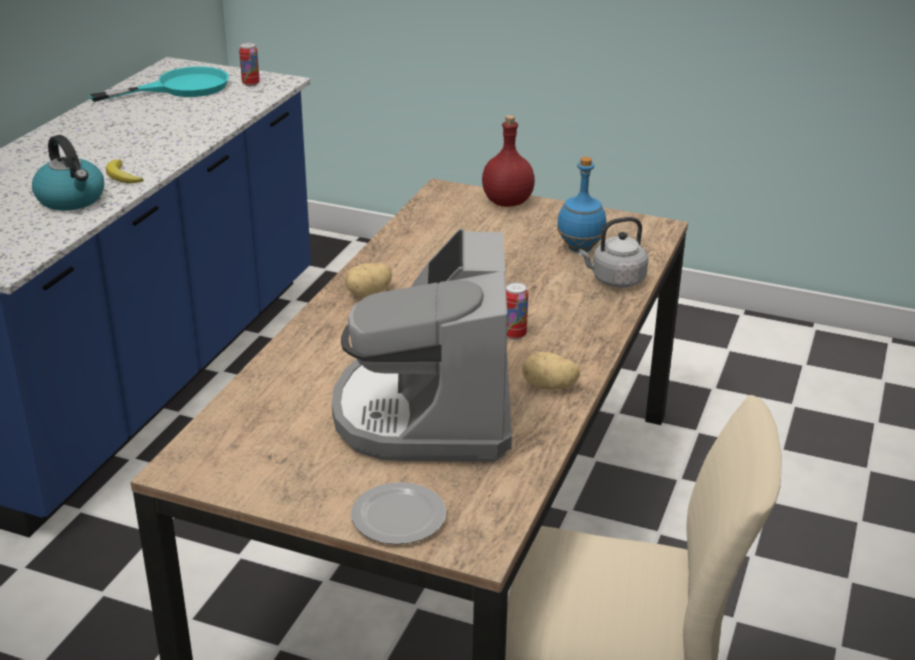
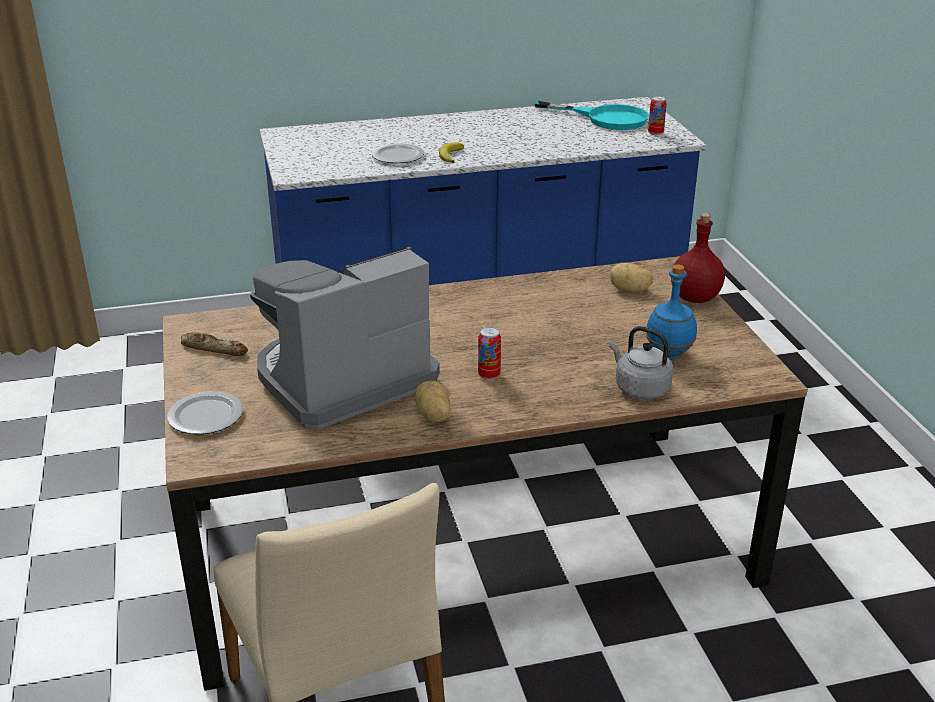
camera: 55 degrees right, 0 degrees up
kettle [32,135,104,210] -> plate [372,143,424,163]
potato [345,263,392,297] -> potato moved to [609,263,653,292]
none -> bread [181,332,248,356]

